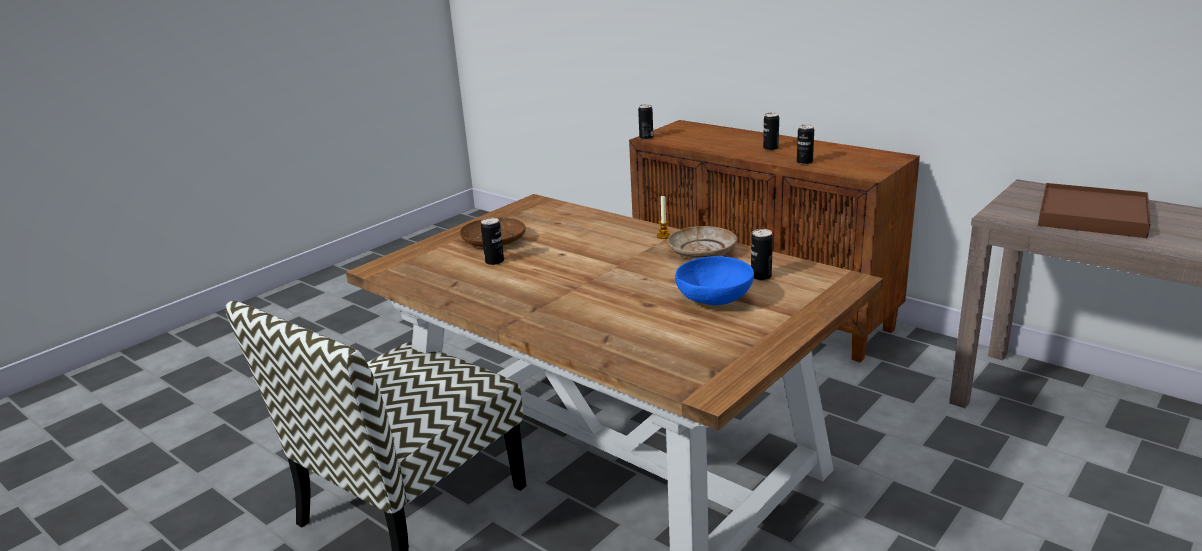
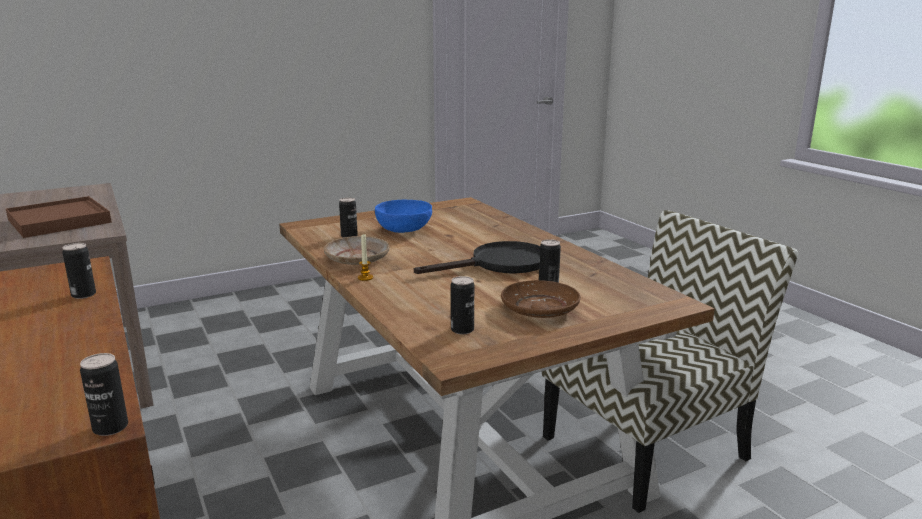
camera: 160 degrees left, 5 degrees down
can [763,113,779,150] -> can moved to [451,276,474,334]
none -> black frying pan [414,241,540,274]

